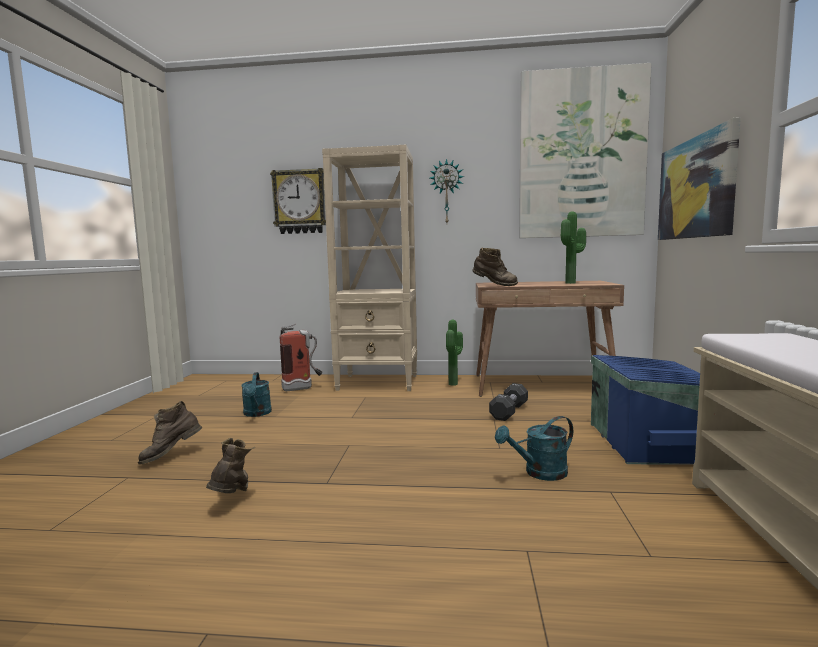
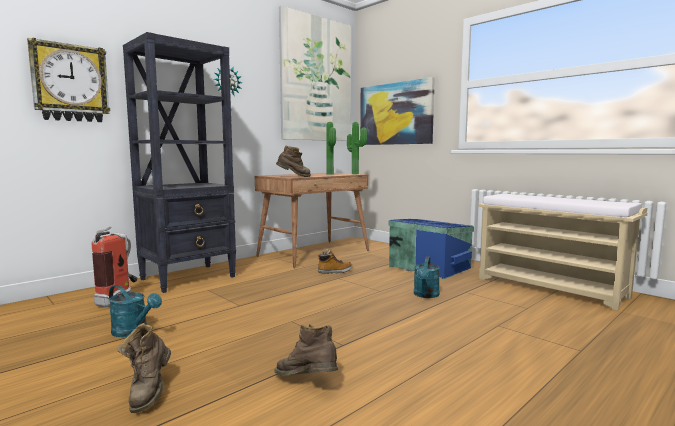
camera: 50 degrees left, 0 degrees up
beige bookcase [322,145,417,391] -> black bookcase [123,32,236,293]
potted plant [446,320,463,386] -> potted plant moved to [347,122,367,174]
black dumbbell [489,383,528,421] -> boot [318,249,352,274]

